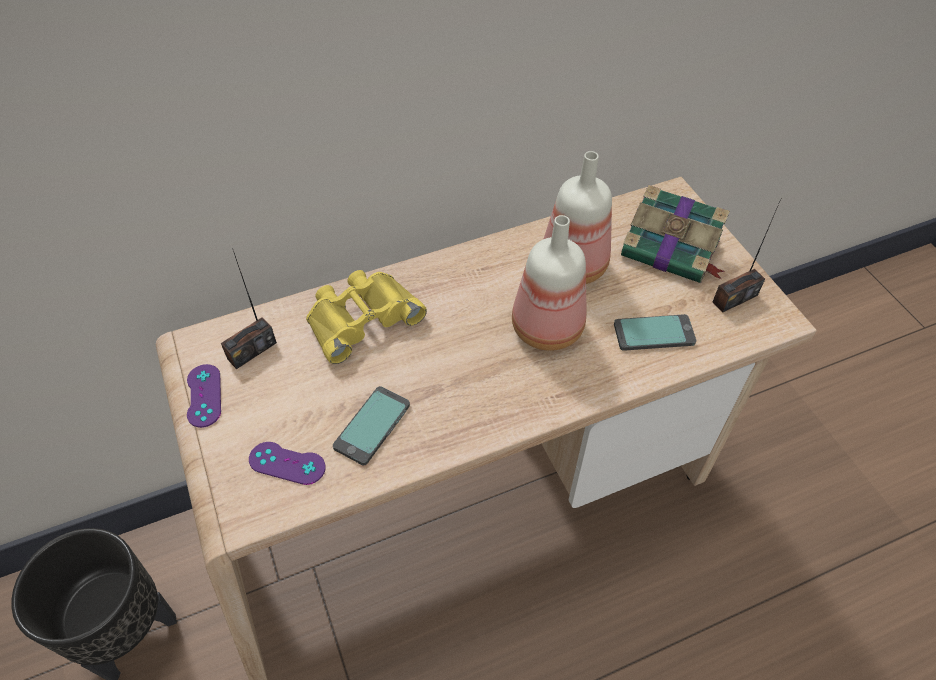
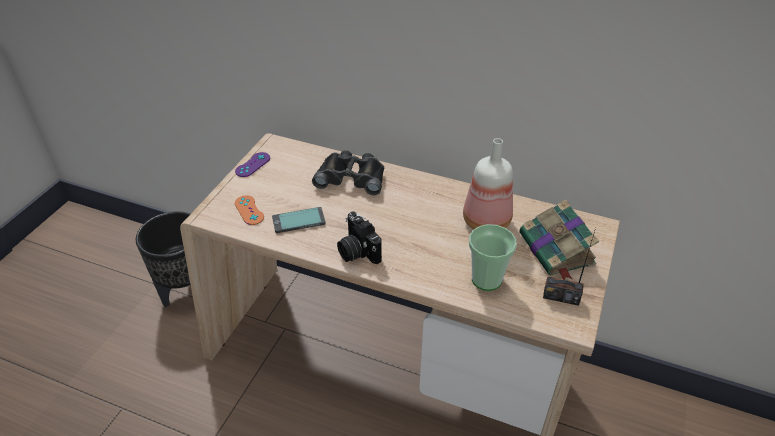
camera: 45 degrees right, 10 degrees down
radio [221,248,277,369] -> none
purple game controller [249,442,326,485] -> orange game controller [235,195,264,225]
yellow binoculars [306,270,427,364] -> black binoculars [312,150,384,195]
bottle [512,215,587,351] -> none
phone [614,314,696,351] -> cup [469,224,517,291]
none -> camera [337,211,382,264]

